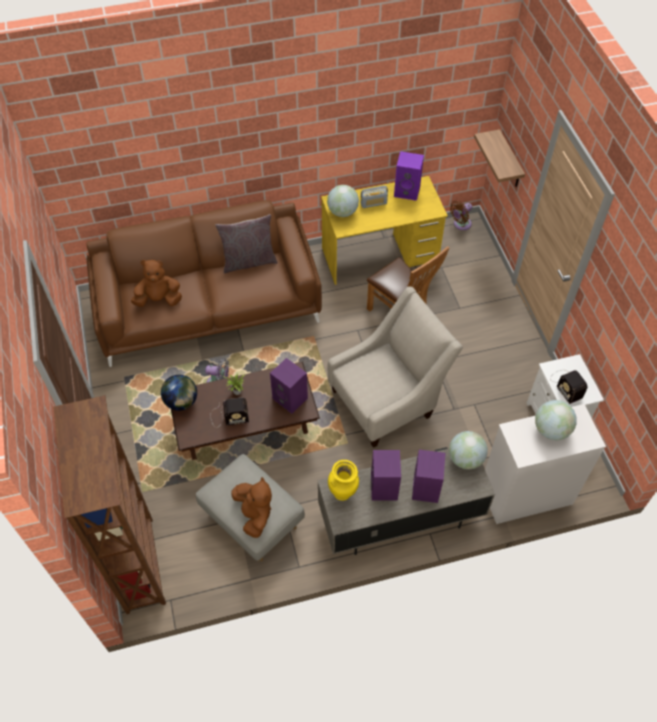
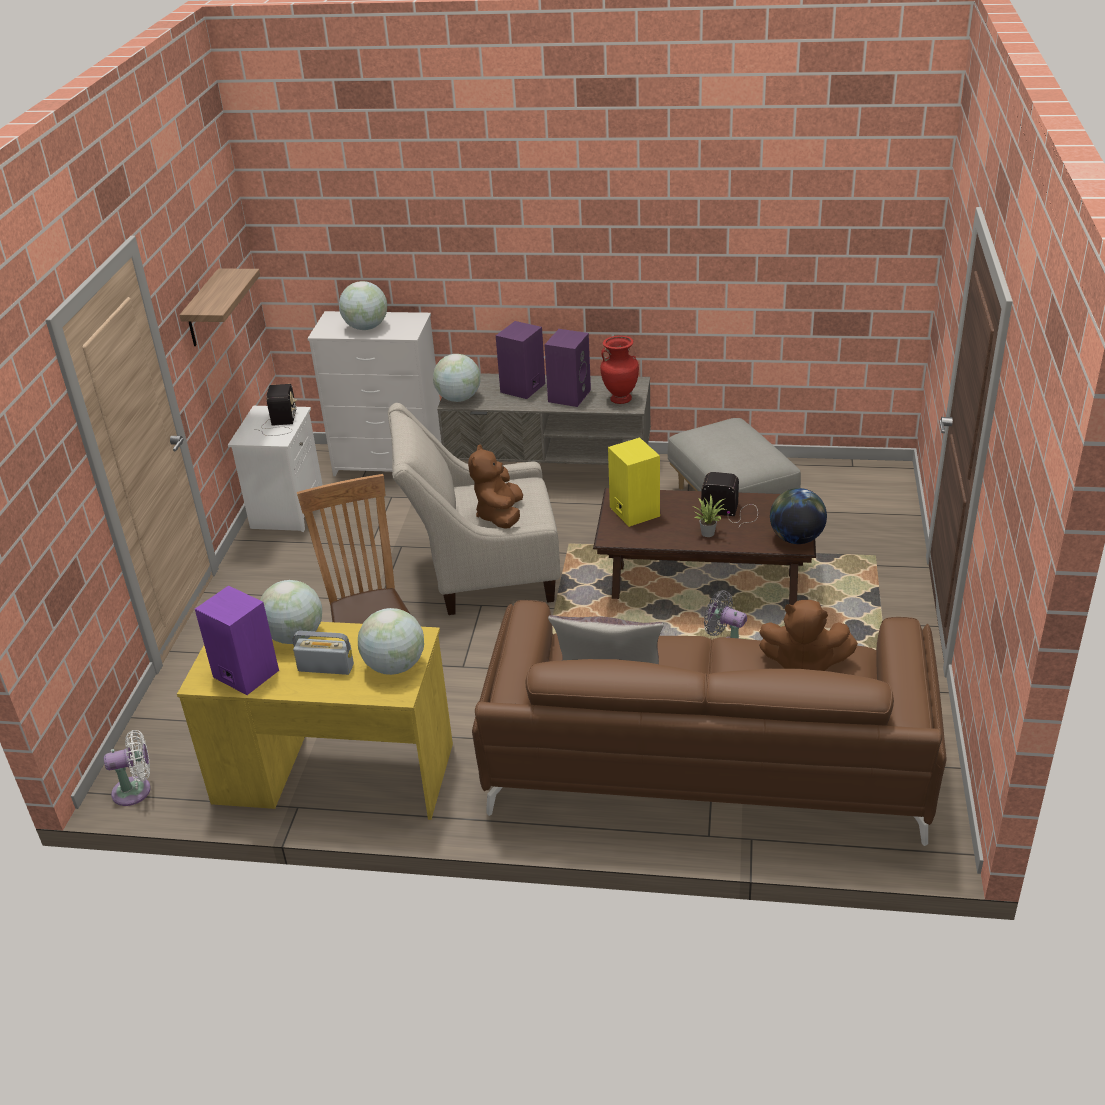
camera: 155 degrees left, 20 degrees down
brown bookcase [53,395,166,614] -> none
brown plush toy [231,477,272,538] -> brown plush toy moved to [468,444,523,529]
purple speaker [270,358,308,414] -> yellow speaker [608,437,660,527]
yellow vase [328,460,359,501] -> red vase [600,336,639,404]
brown fan [450,201,472,230] -> white fan [104,730,151,806]
shelf [474,129,525,187] -> shelf moved to [180,268,260,346]
none -> globe [260,580,322,644]

